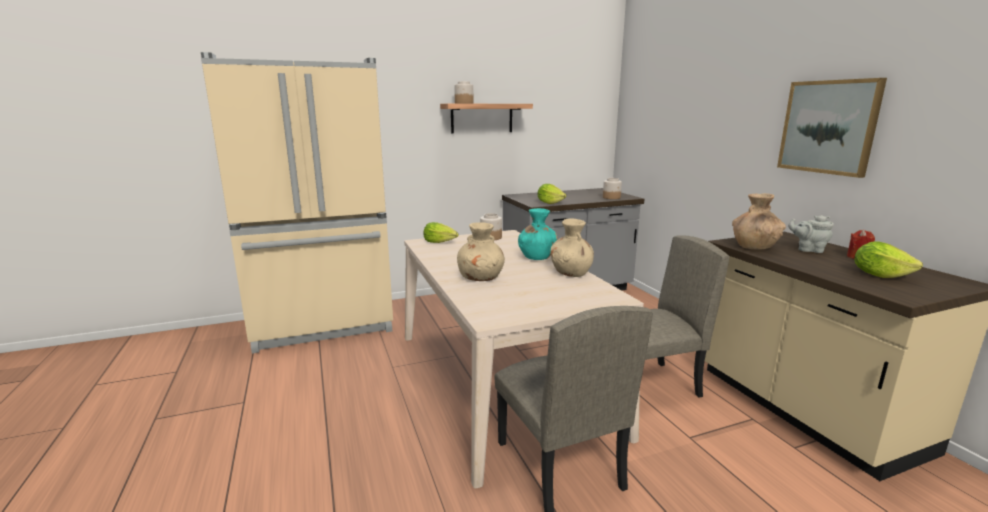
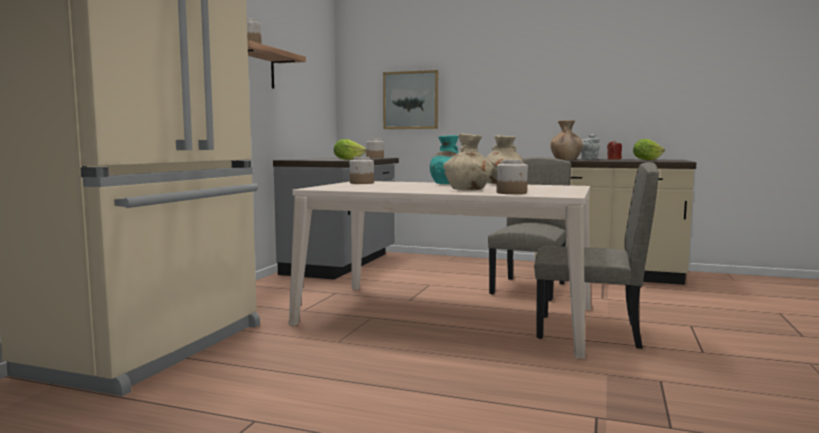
camera: 50 degrees left, 10 degrees down
lettuce [424,222,458,243] -> none
picture [777,78,887,178] -> picture moved to [383,70,438,129]
none -> jar [497,160,528,194]

